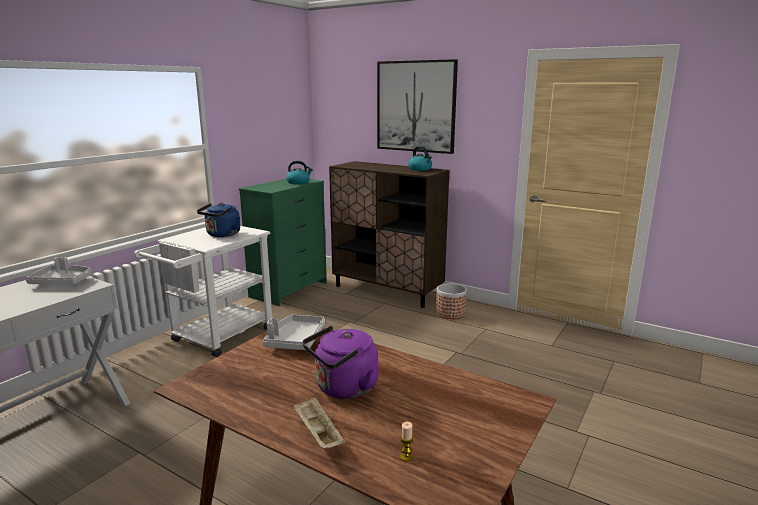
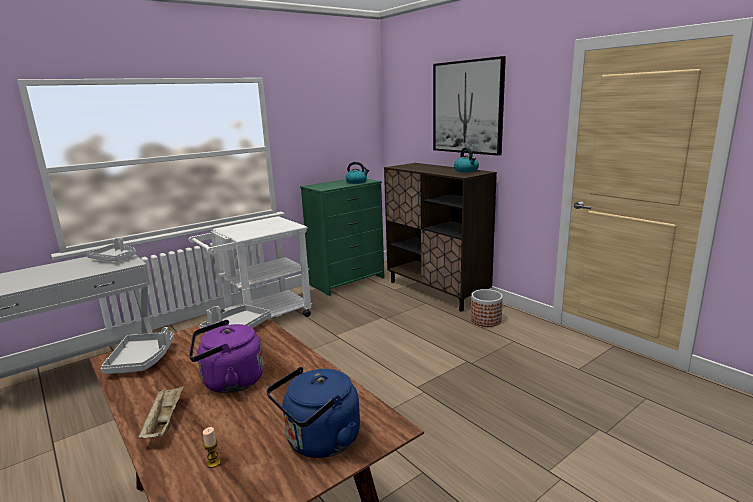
camera: 20 degrees right, 0 degrees up
blue kettle [197,203,240,237] -> blue kettle moved to [266,367,360,458]
none -> grey tray [101,327,174,374]

